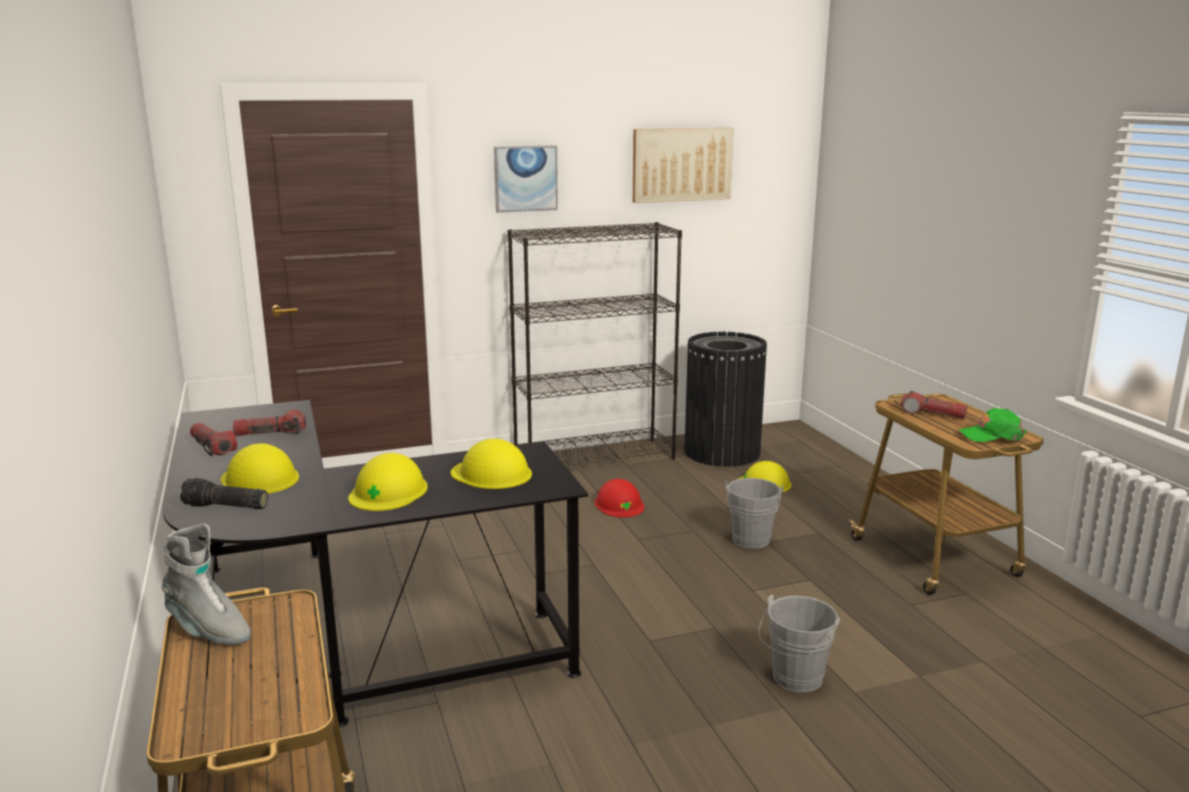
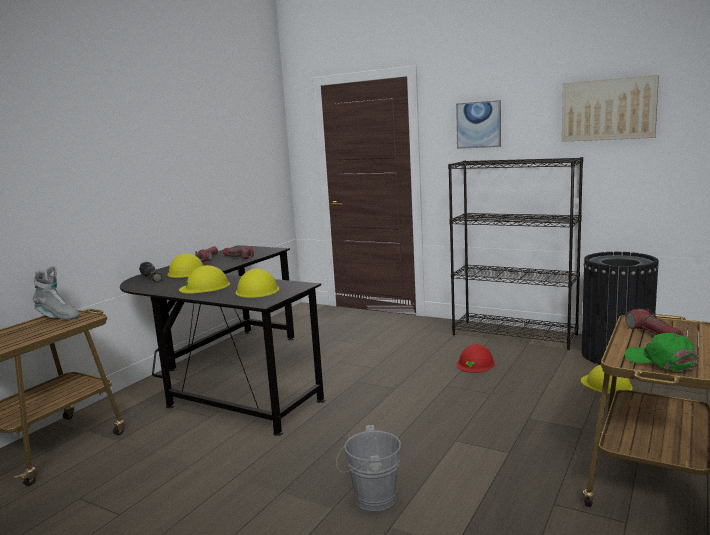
camera: 50 degrees right, 5 degrees down
grey boot [161,523,251,645] -> grey boot turned 60 degrees counterclockwise [33,266,80,319]
grey bucket [725,478,783,548] -> none

